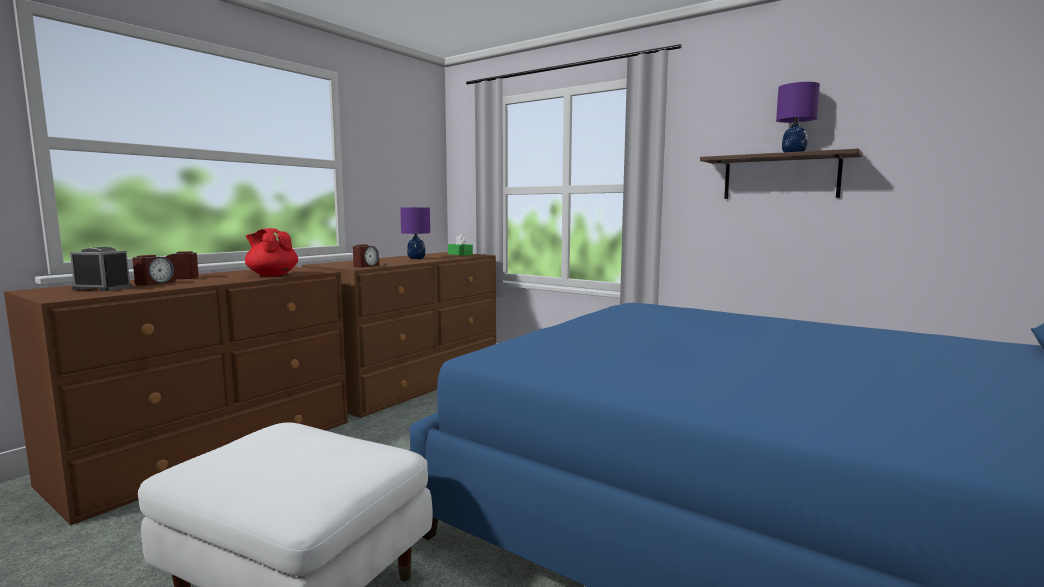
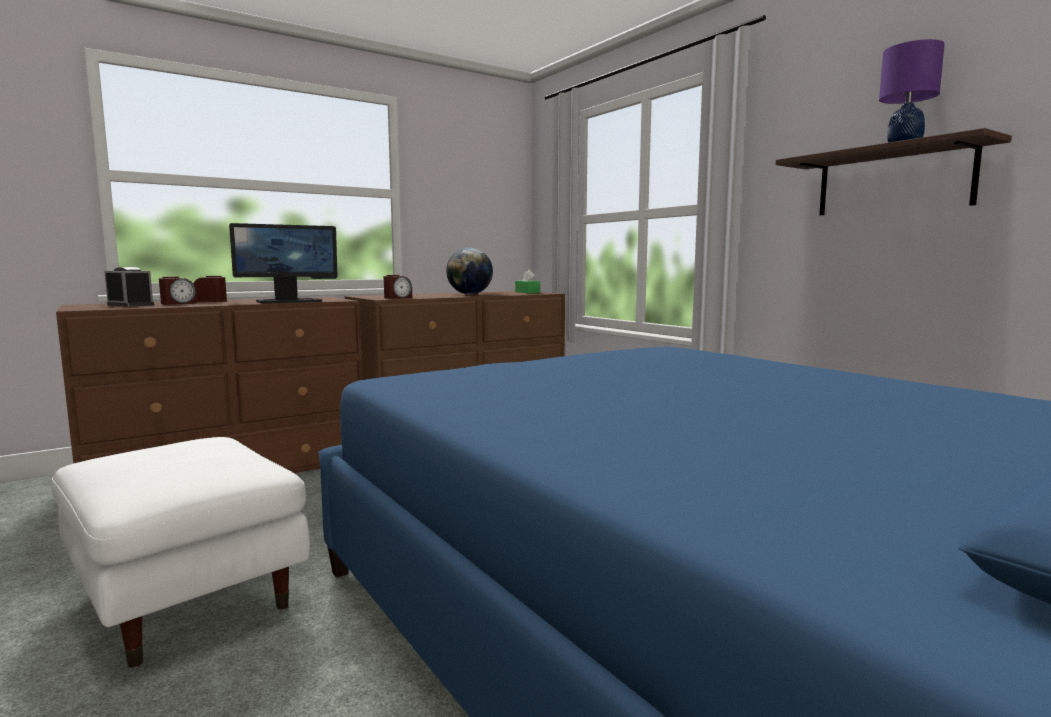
camera: 20 degrees right, 0 degrees up
red teapot [245,228,298,277] -> monitor [229,223,338,304]
purple table lamp [400,207,430,259] -> globe [446,248,493,295]

